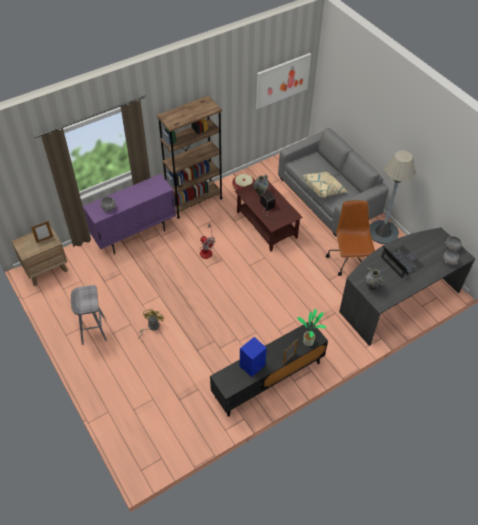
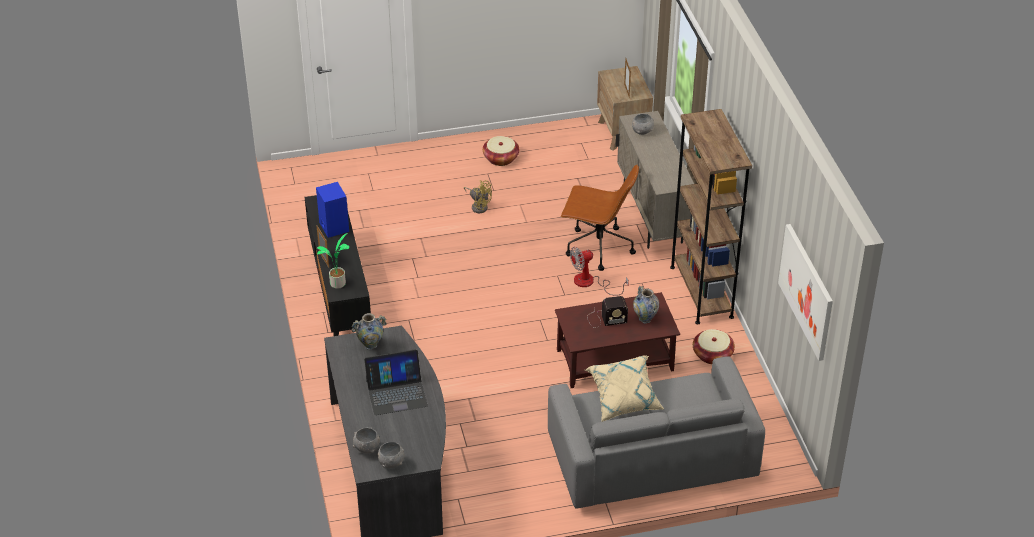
camera: 110 degrees right, 10 degrees down
grey stool [71,285,107,345] -> basket [483,136,519,166]
purple cabinet [83,174,176,254] -> beige cabinet [615,111,694,249]
brown office chair [326,200,375,276] -> brown office chair moved to [561,164,639,271]
grey floor lamp [370,150,415,244] -> none

